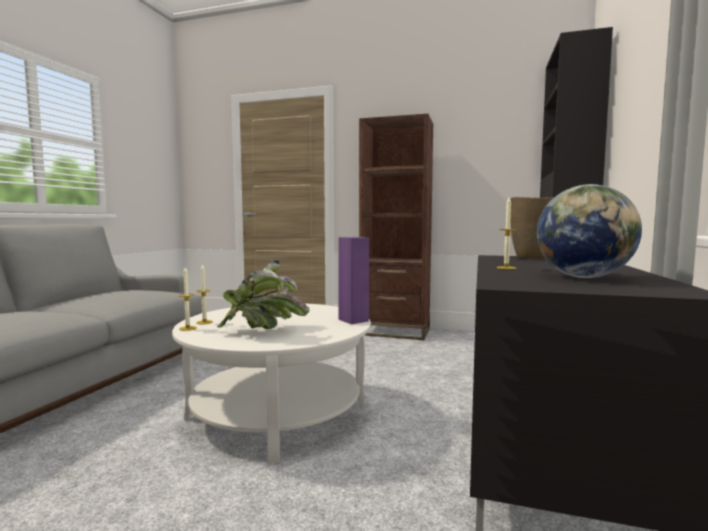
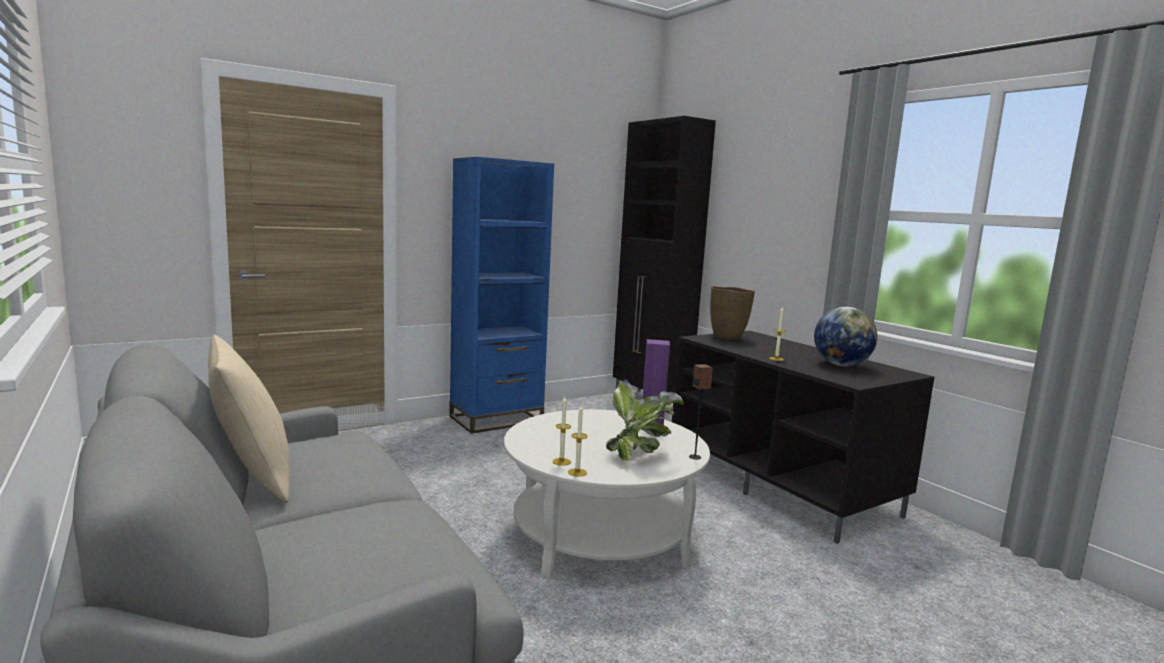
camera: 50 degrees left, 5 degrees up
brown bookcase [359,114,434,340] -> blue bookcase [449,157,554,434]
none -> beige pillow [208,335,290,503]
none -> speaker [689,364,713,460]

